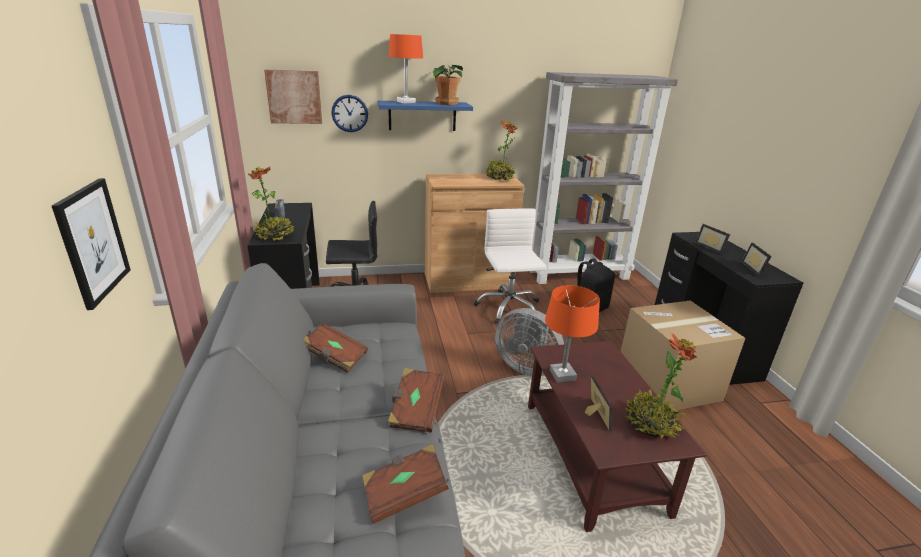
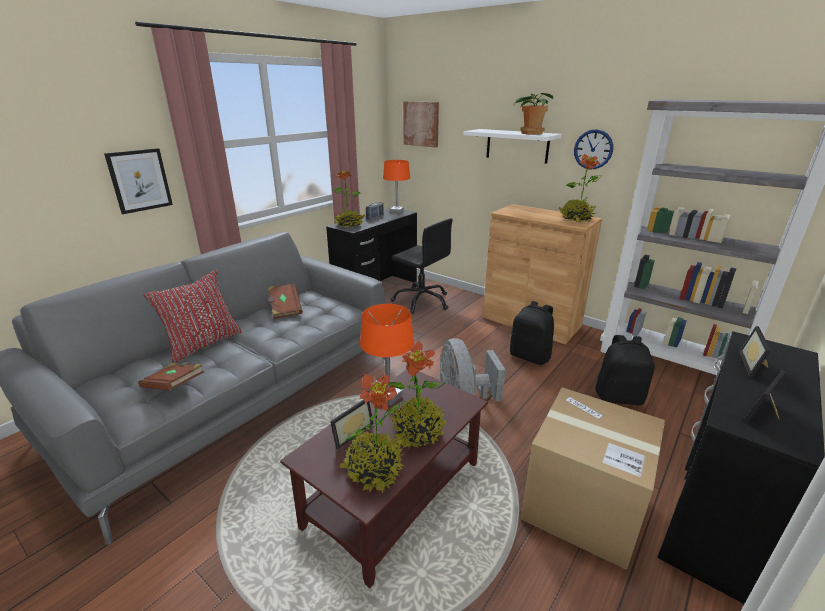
camera: 50 degrees right, 0 degrees up
wall clock [331,95,368,132] -> wall clock moved to [574,129,613,170]
blue shelf [377,101,473,131] -> white shelf [463,129,562,164]
brown book [387,368,444,432] -> none
orange table lamp [388,34,423,104] -> orange table lamp moved to [383,160,410,213]
white office chair [474,209,547,324] -> black backpack [510,301,554,365]
none -> red pillow [143,269,242,363]
none -> potted plant [388,340,447,449]

